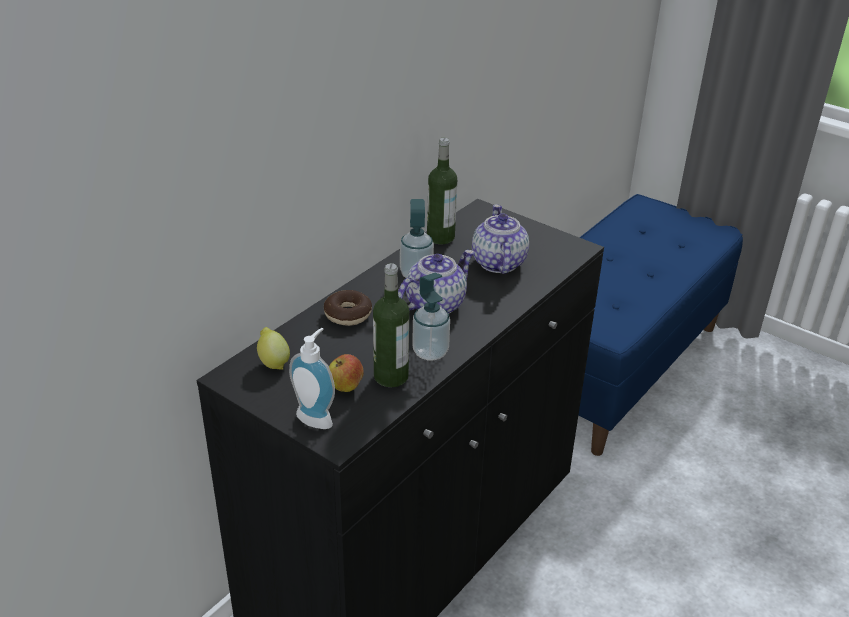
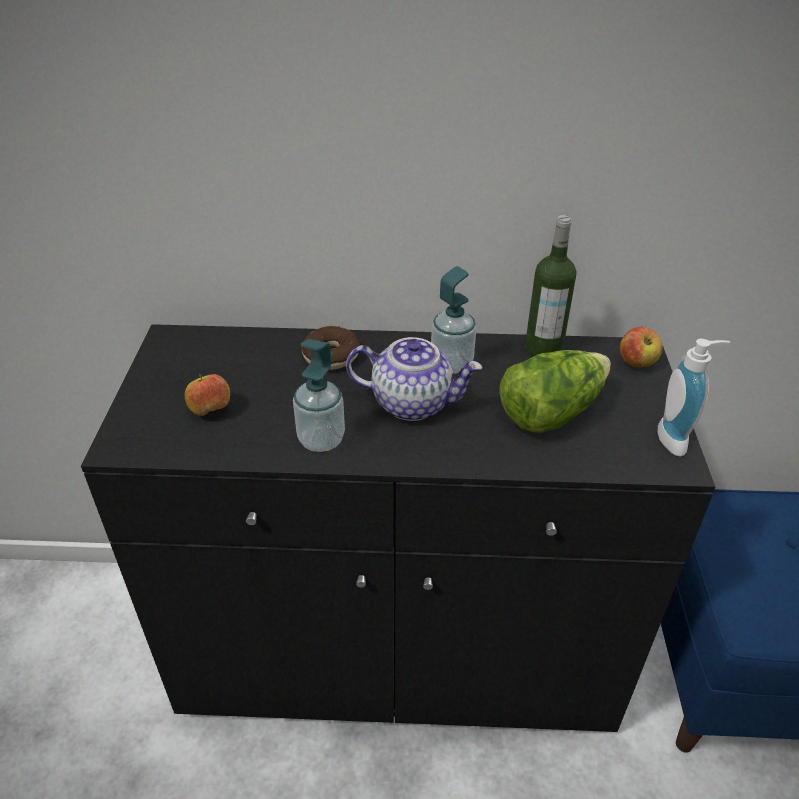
camera: 55 degrees right, 5 degrees up
lemon [257,327,290,369] -> none
soap dispenser [289,328,335,429] -> soap dispenser moved to [658,339,731,457]
bottle [373,263,409,387] -> none
teapot [472,204,529,274] -> lettuce [499,350,611,433]
none -> apple [620,327,663,367]

